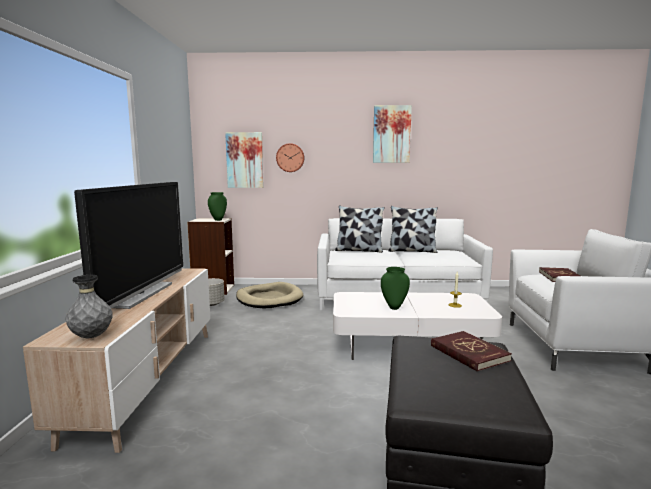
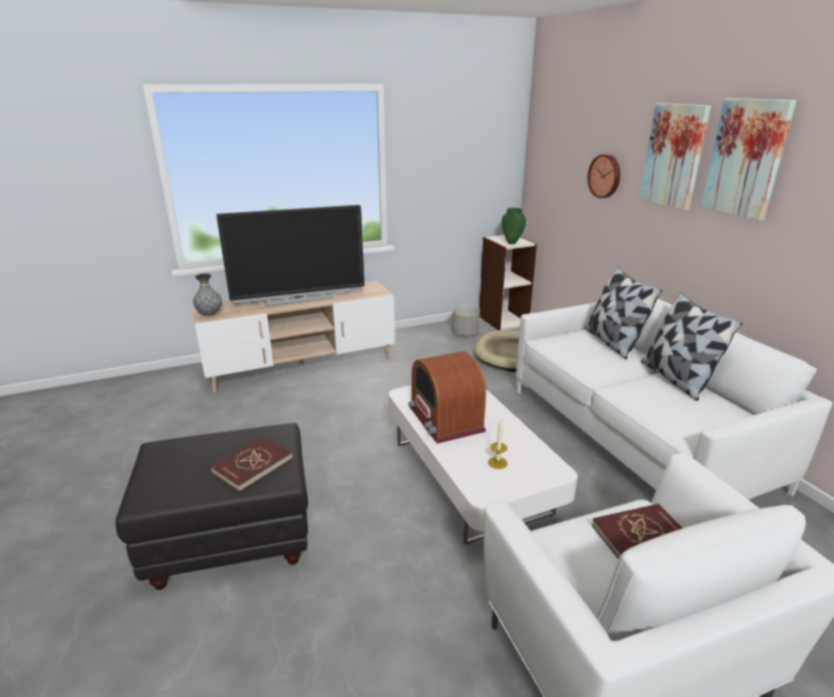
camera: 65 degrees right, 15 degrees up
picture [225,132,264,188] -> picture moved to [639,103,711,210]
green vase [381,267,410,310] -> radio [408,351,486,443]

